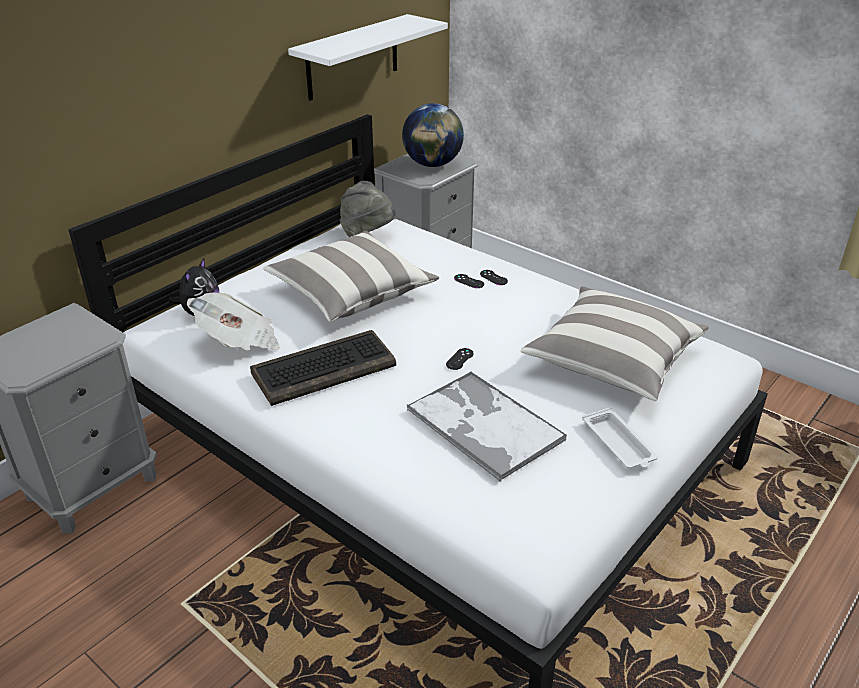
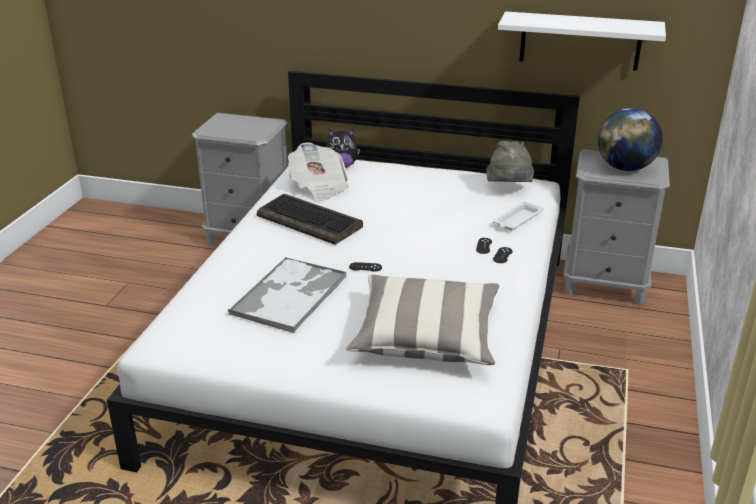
camera: 65 degrees right, 5 degrees down
pillow [263,231,439,322] -> none
white tray [582,407,658,468] -> white tray moved to [493,201,544,231]

